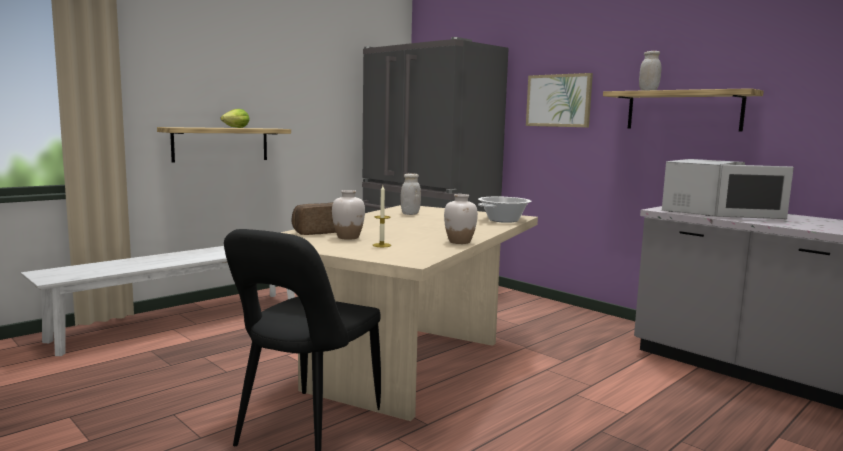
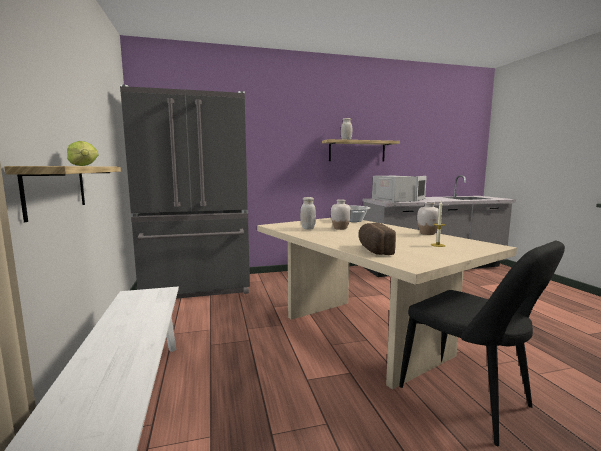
camera: 60 degrees left, 0 degrees up
white vase [332,190,365,240] -> white vase moved to [331,199,351,230]
picture [526,73,593,127] -> none

